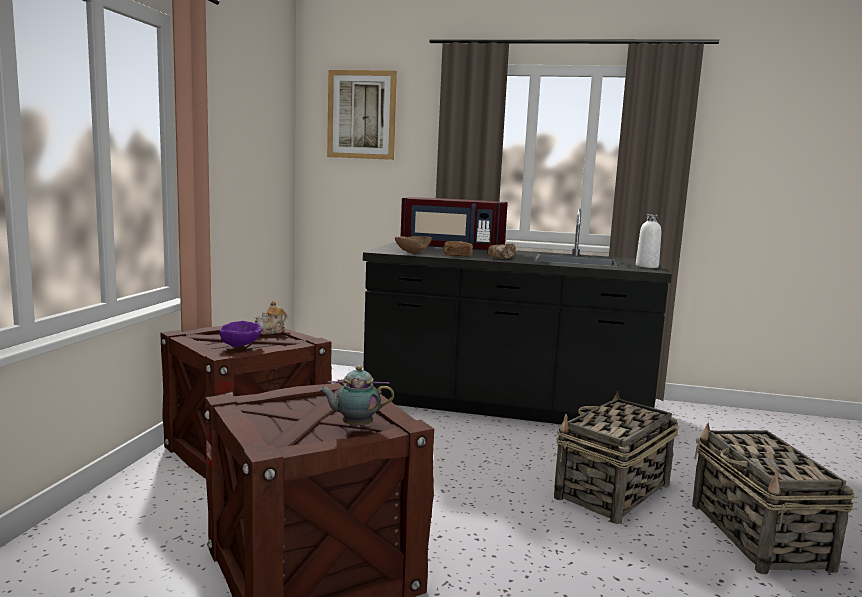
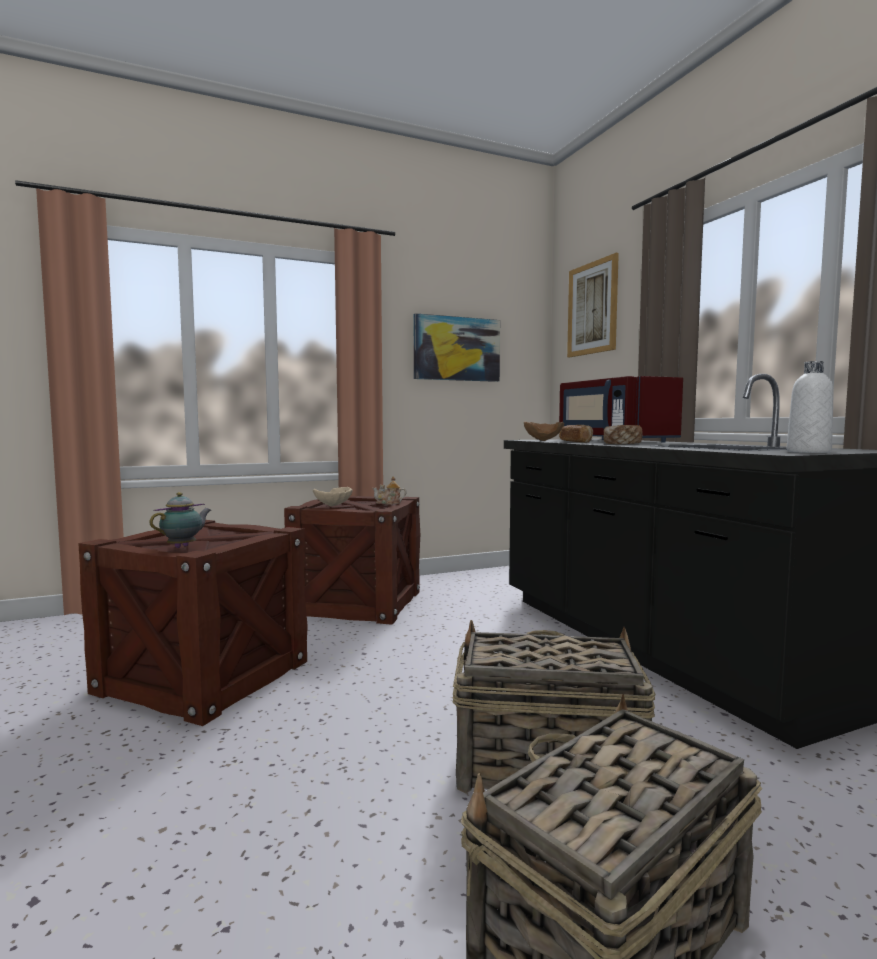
camera: 55 degrees right, 5 degrees down
purple bowl [219,321,262,347] -> beige bowl [313,487,352,507]
teapot [319,366,394,427] -> teapot turned 75 degrees clockwise [150,492,211,548]
none -> picture [414,313,500,382]

